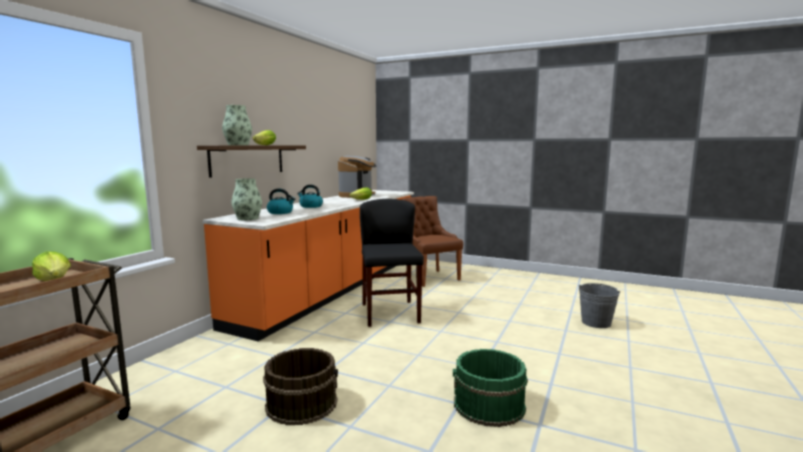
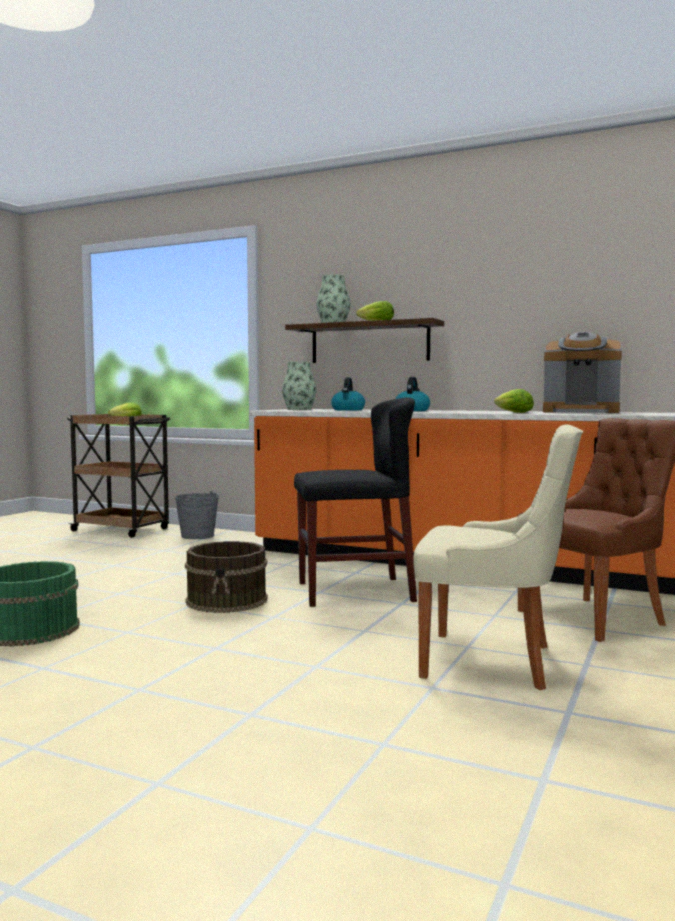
camera: 90 degrees right, 5 degrees down
brown bucket [263,348,338,425] -> brown bucket moved to [185,541,268,613]
grey bucket [579,283,620,328] -> grey bucket moved to [175,491,219,539]
none -> beige chair [413,424,583,690]

